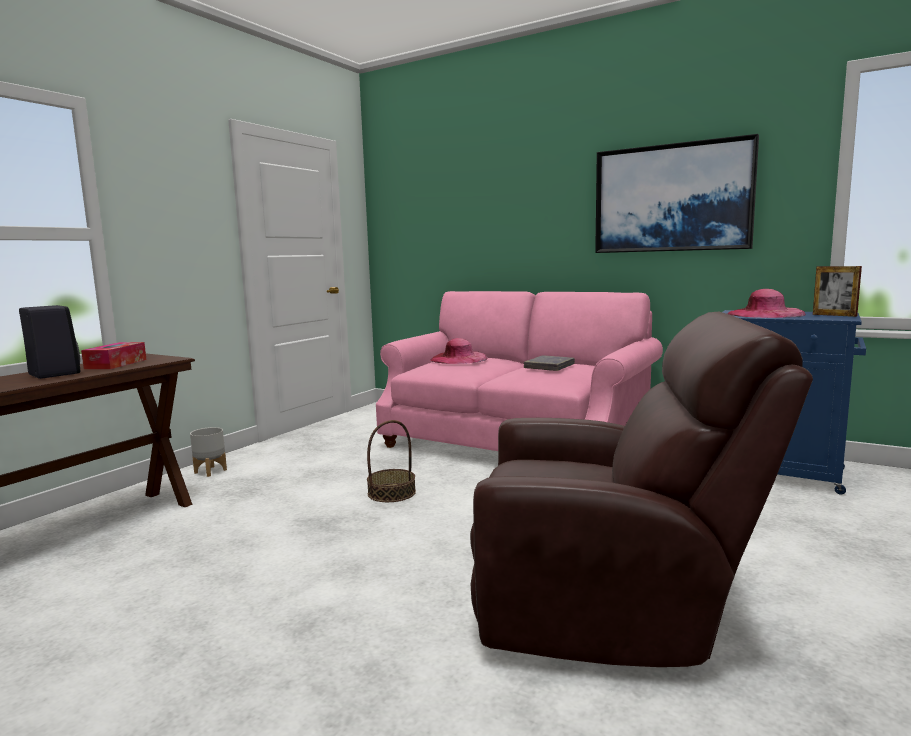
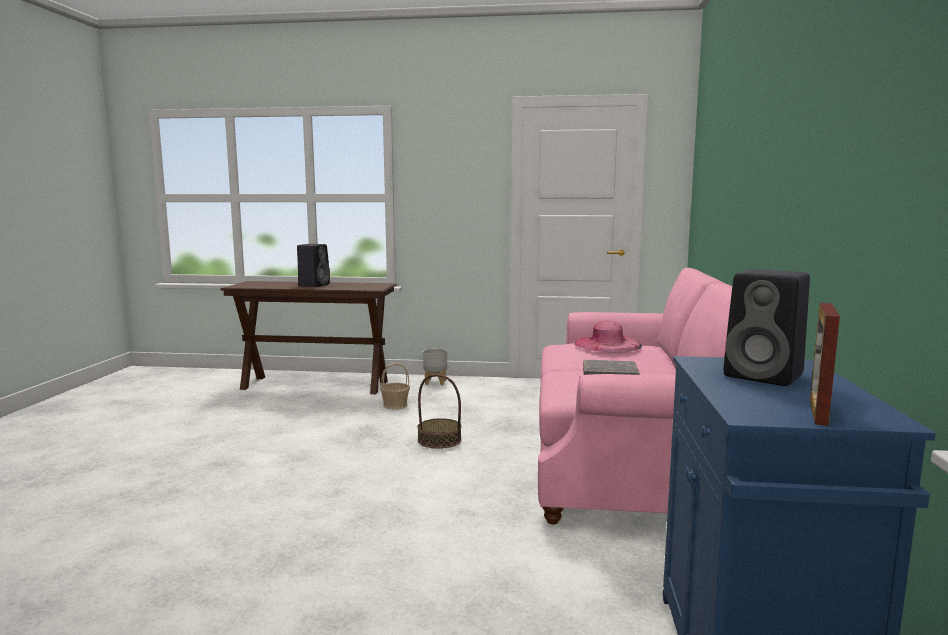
camera: 65 degrees right, 0 degrees up
tissue box [81,342,146,369] -> none
brown armchair [470,312,813,667] -> none
picture [595,134,759,253] -> none
pink hat [727,289,806,318] -> black speaker [723,269,810,386]
none -> basket [380,363,410,410]

